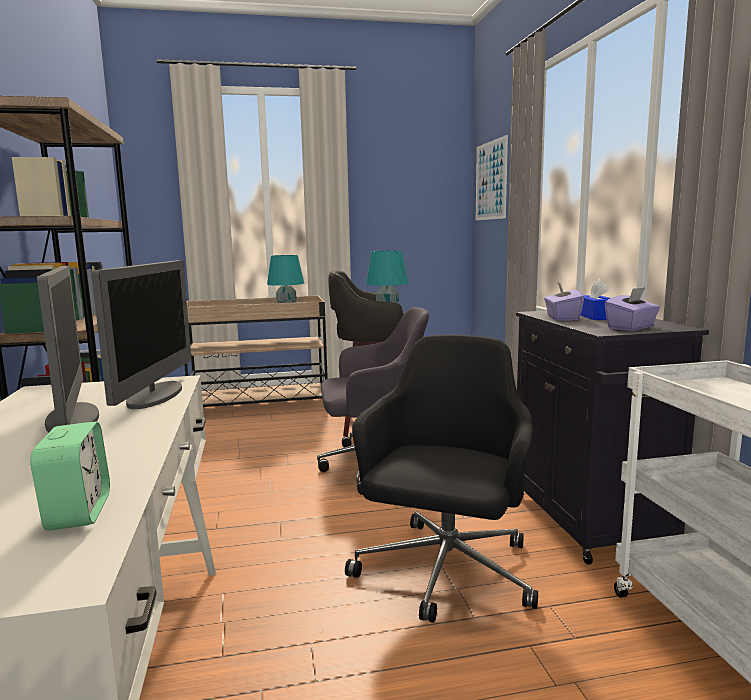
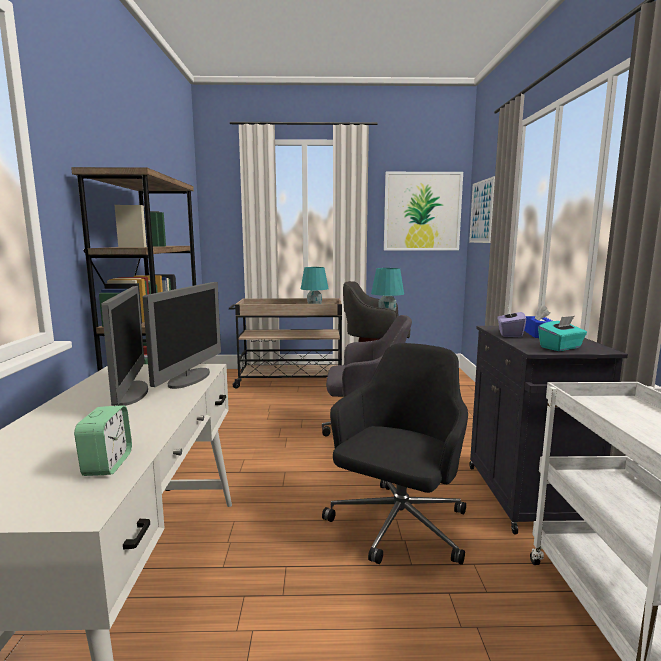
camera: 10 degrees right, 0 degrees up
purple tissue box [605,287,660,331] -> turquoise tissue box [538,316,587,351]
none -> picture [384,172,463,250]

